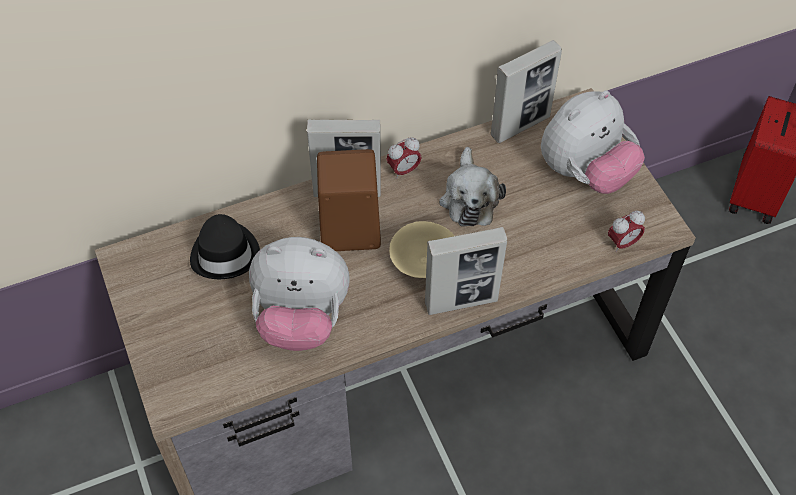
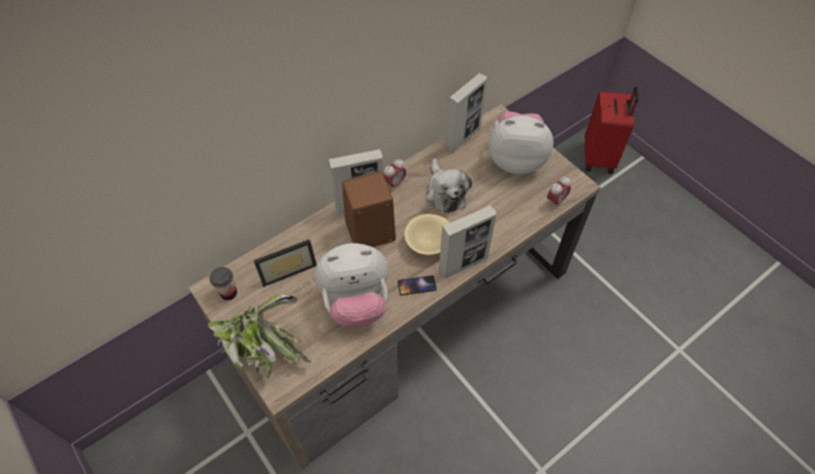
camera: 15 degrees left, 0 degrees up
black hat [190,214,260,279] -> picture frame [254,239,317,287]
plush toy [541,90,645,194] -> plush toy turned 120 degrees counterclockwise [488,111,554,174]
none -> potted plant [208,294,311,378]
none -> cup [209,267,237,300]
none -> phone [398,275,437,295]

